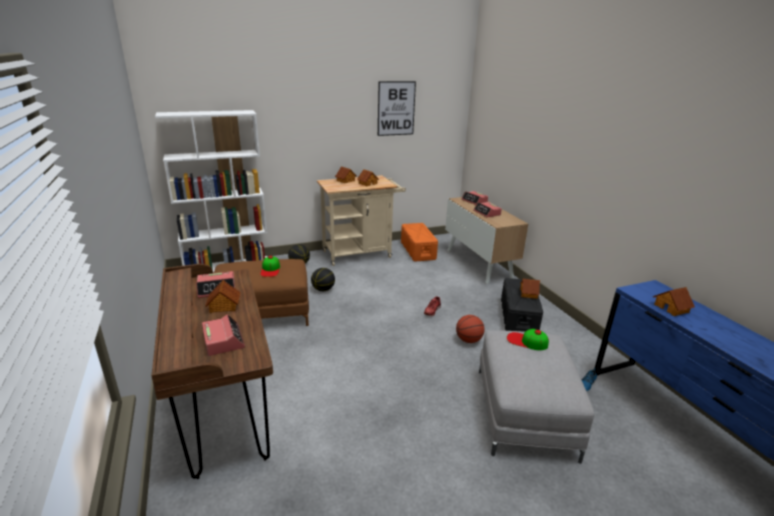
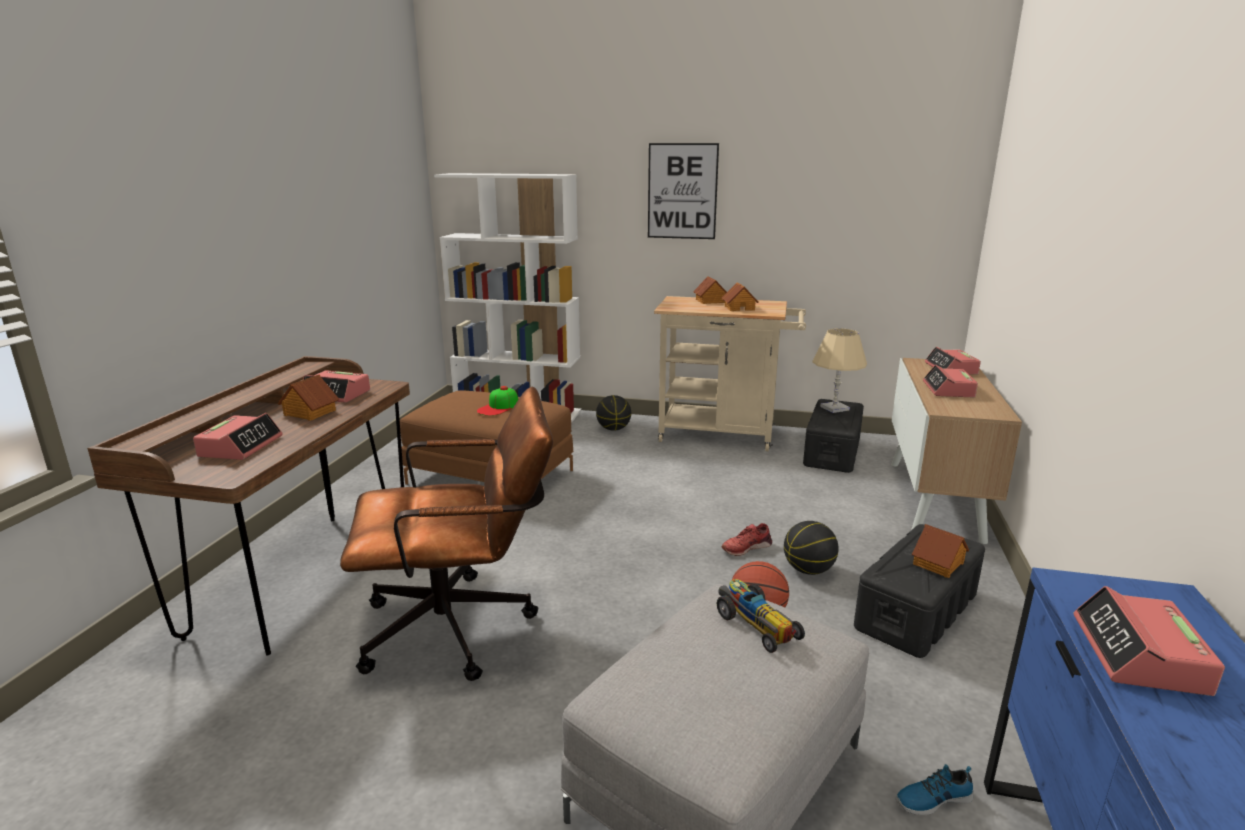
camera: 35 degrees right, 5 degrees down
basketball [311,268,335,291] -> basketball moved to [784,521,839,575]
picture [378,81,416,136] -> picture moved to [648,143,719,239]
orange storage box [401,223,438,262] -> black storage box [803,399,864,473]
cap [507,329,549,350] -> toy car [717,579,805,653]
toy house [653,287,695,316] -> alarm clock [1073,586,1225,696]
none -> brown office chair [340,387,553,681]
none -> beige table lamp [812,328,867,413]

